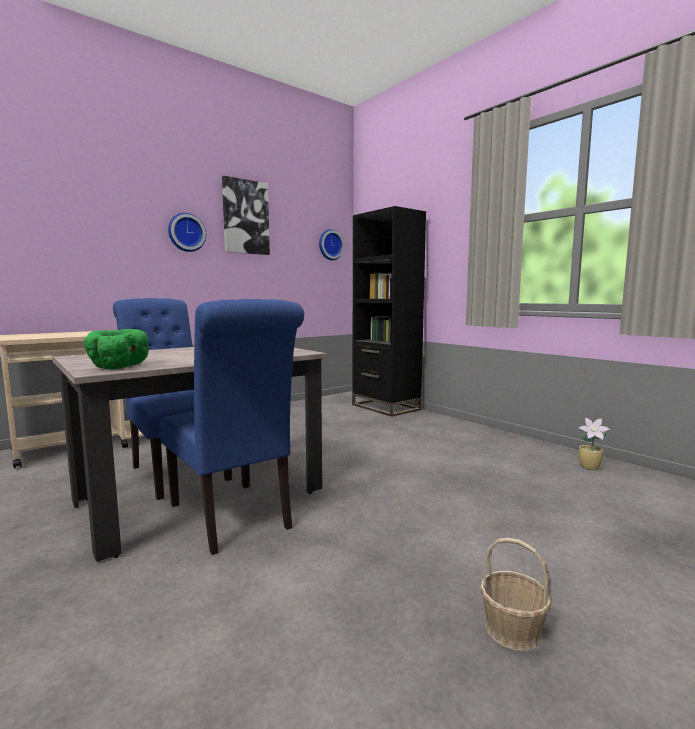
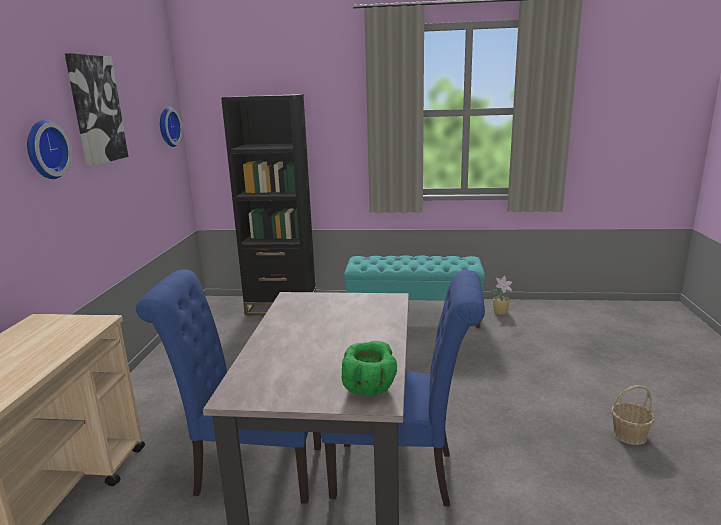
camera: 45 degrees left, 10 degrees up
none -> turquoise bench [344,255,485,328]

